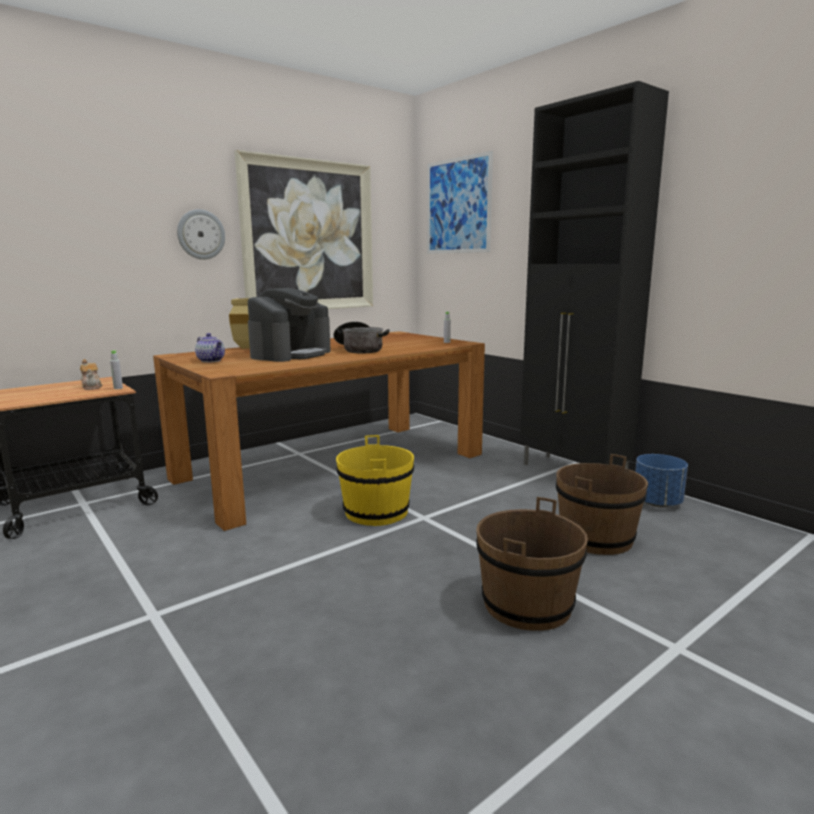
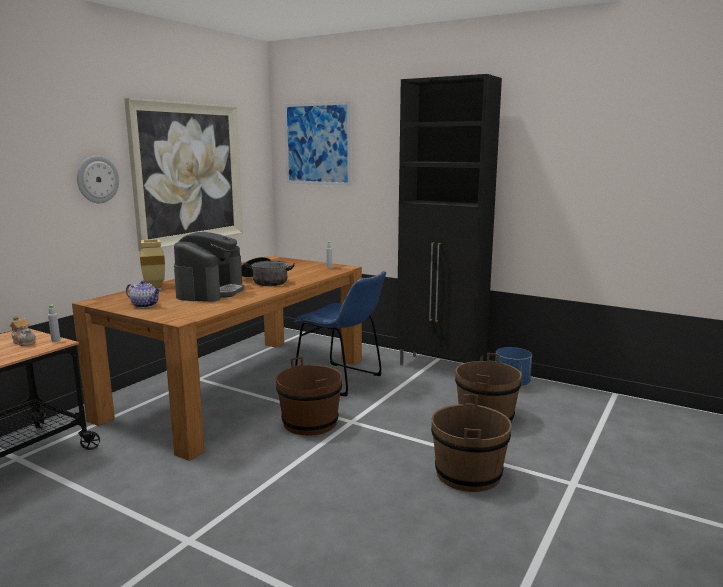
camera: 20 degrees left, 0 degrees up
yellow bucket [336,435,414,526] -> brown bucket [276,357,342,436]
none -> blue chair [294,271,386,396]

